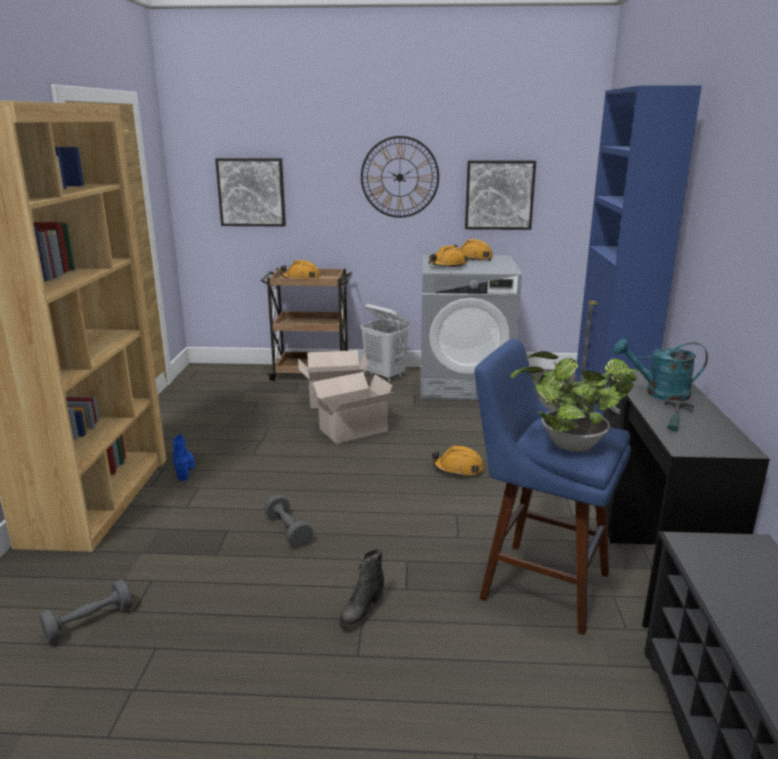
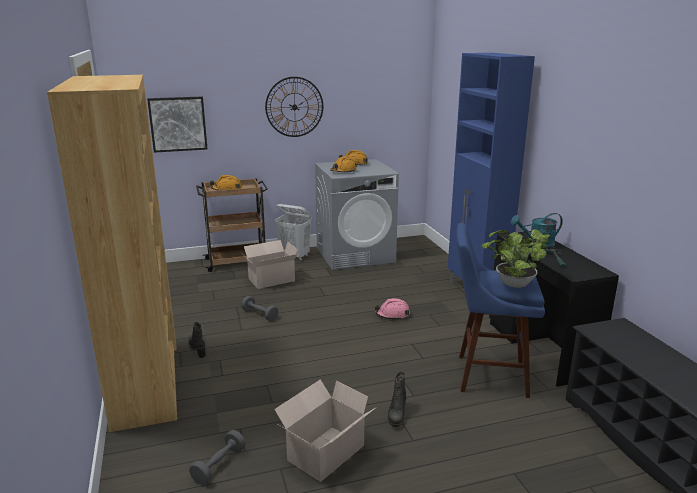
camera: 20 degrees left, 0 degrees up
blue boot [173,434,195,481] -> black boot [188,322,206,358]
grey dumbbell [264,494,313,548] -> grey dumbbell moved to [241,296,278,321]
cardboard box [309,372,394,444] -> cardboard box moved to [274,379,377,482]
orange hard hat [432,445,484,478] -> pink hard hat [374,298,410,319]
picture [465,160,536,230] -> none

